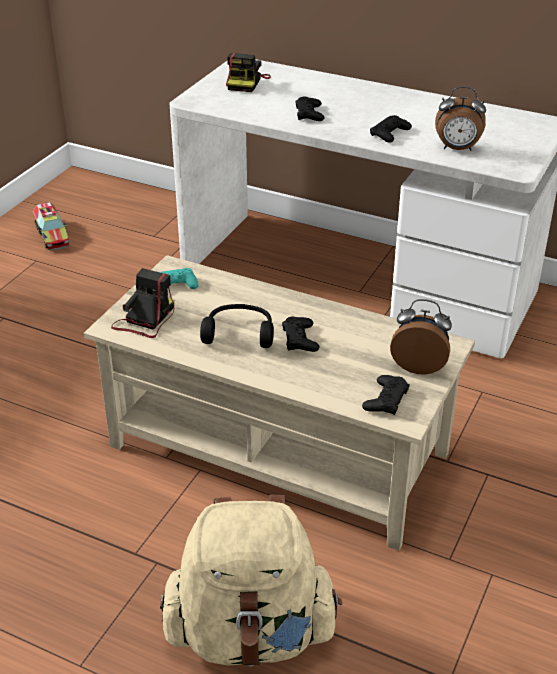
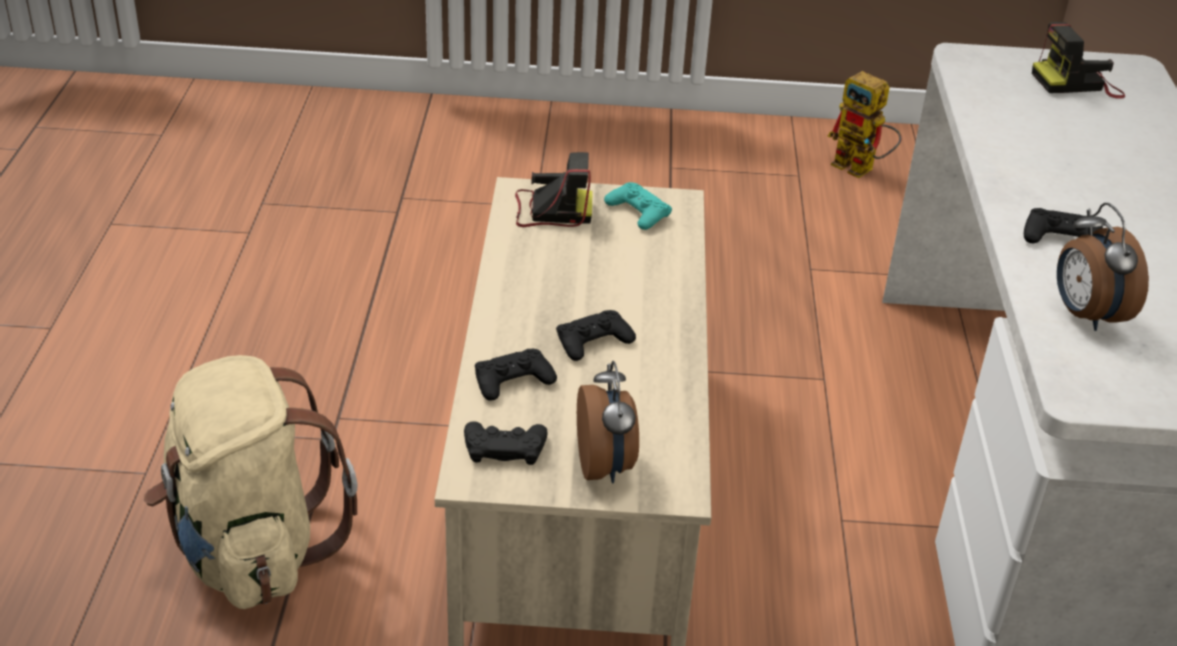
camera: 65 degrees right, 0 degrees up
toy truck [33,202,69,250] -> toy robot [828,71,902,178]
black headphones [200,304,274,348] -> none
black game controller [295,97,325,121] -> black game controller moved to [475,349,557,401]

